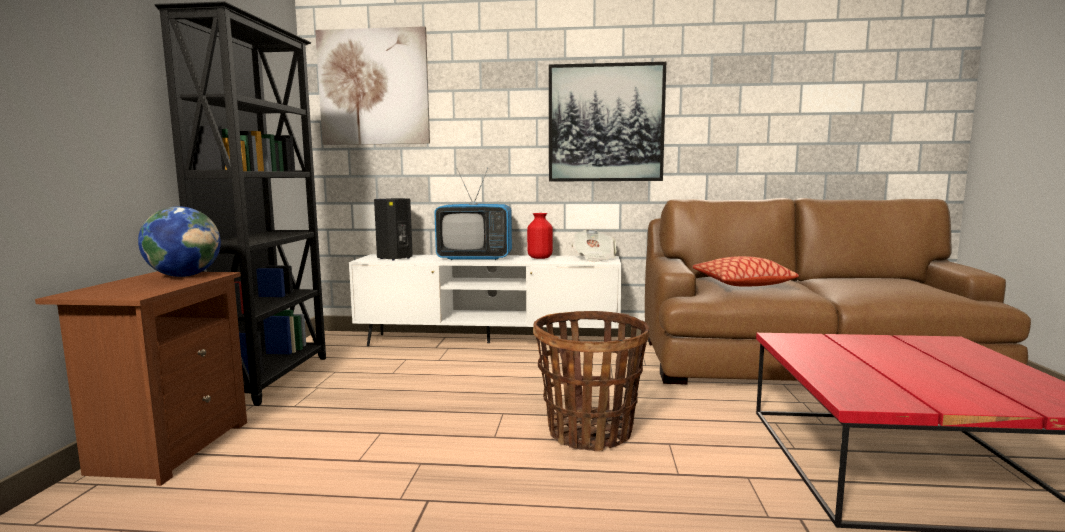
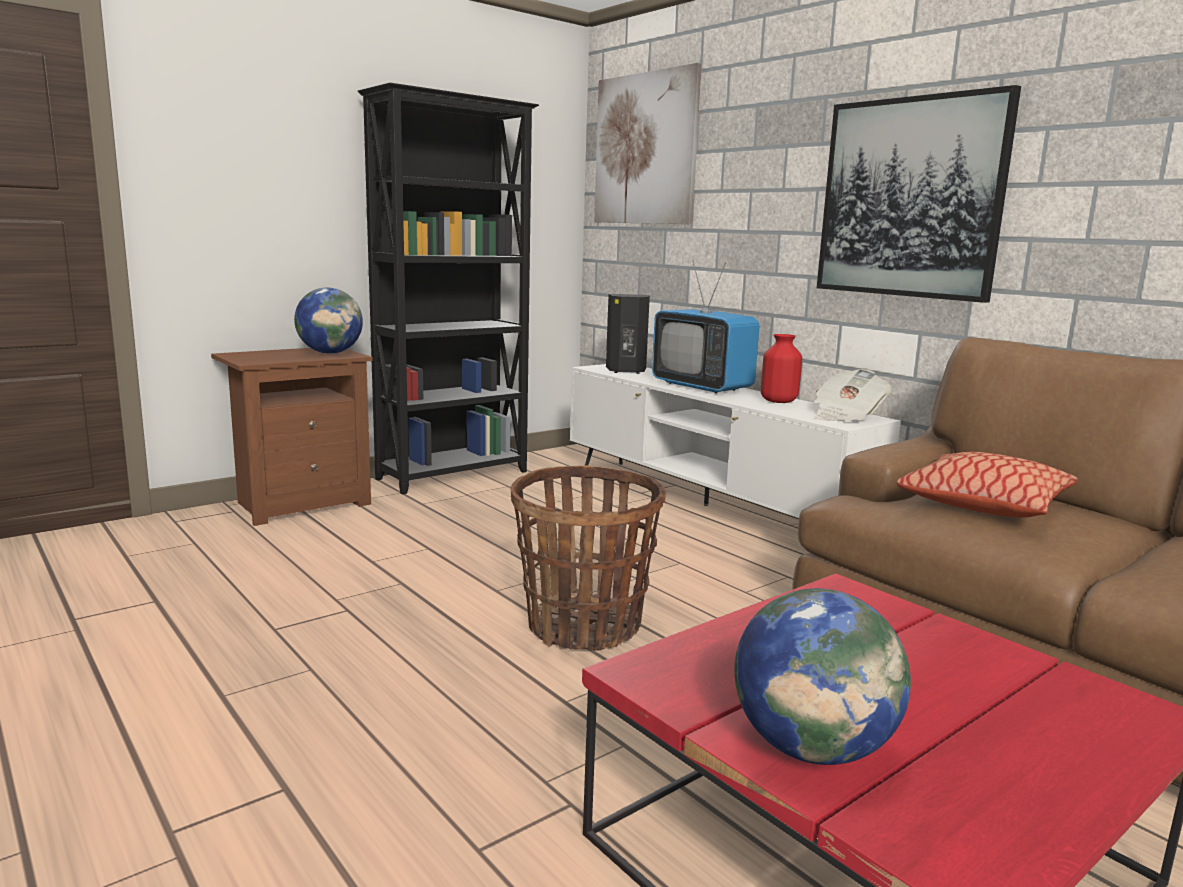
camera: 45 degrees right, 5 degrees up
none -> globe [734,588,911,765]

